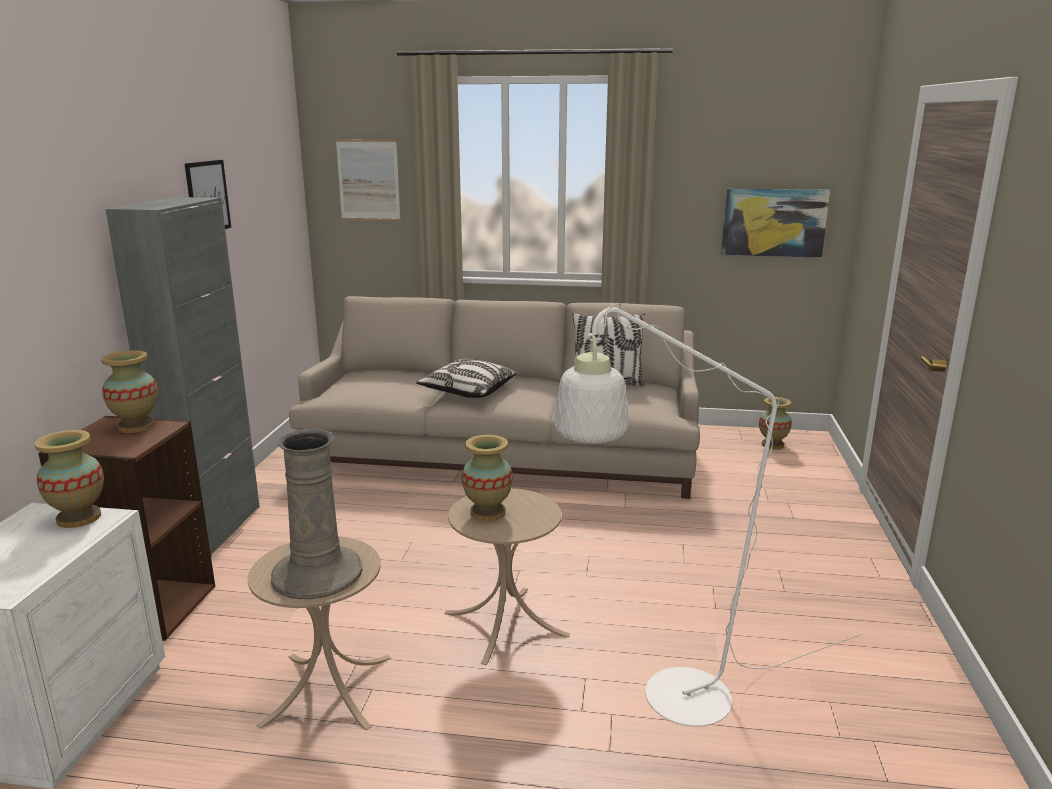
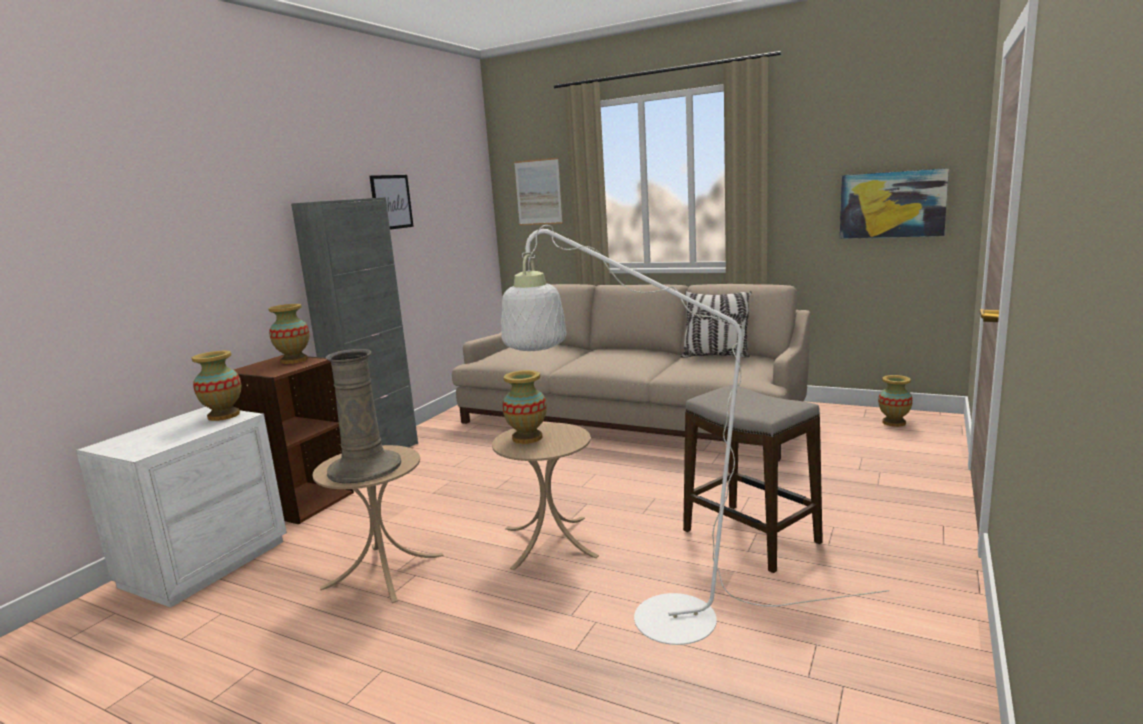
camera: 20 degrees right, 5 degrees down
pillow [416,359,517,398] -> none
none -> stool [683,385,823,573]

